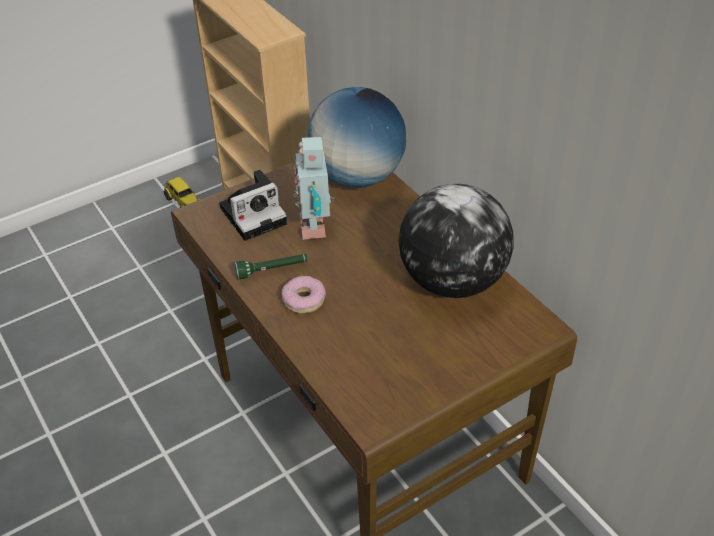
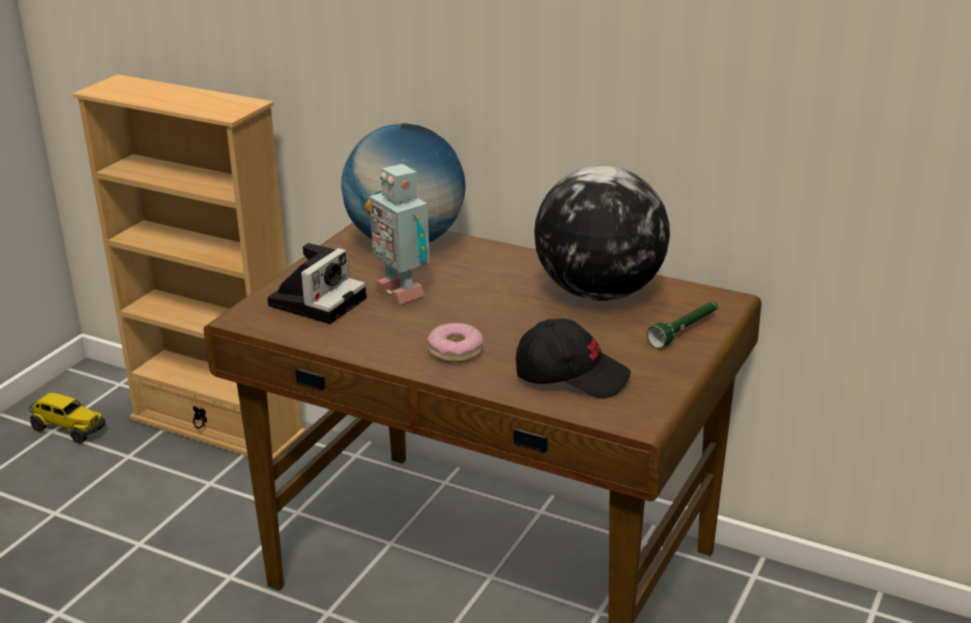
camera: 30 degrees left, 15 degrees down
green flashlight [234,254,308,280] -> green flashlight moved to [647,301,718,348]
none -> black cap [516,319,631,398]

